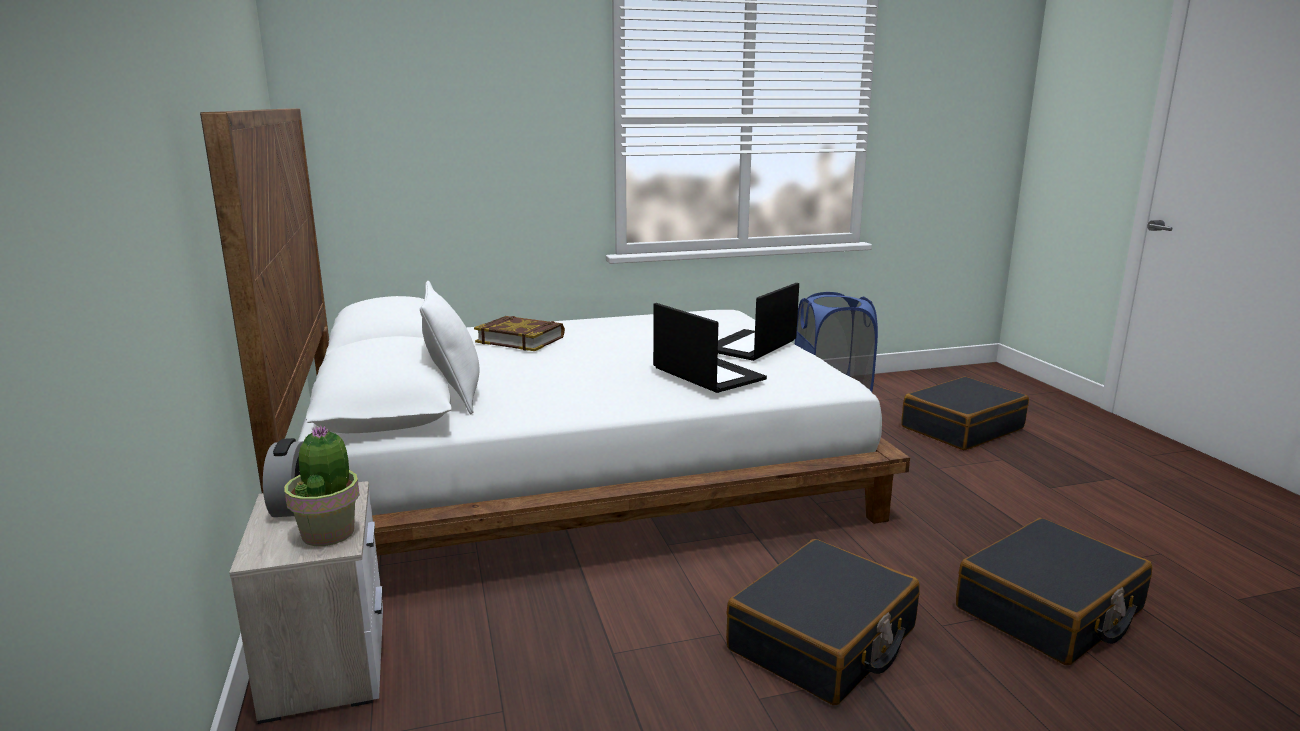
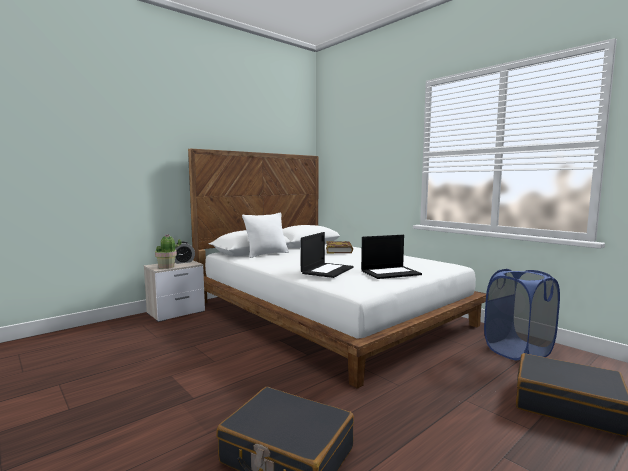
camera: 65 degrees right, 10 degrees down
laptop [718,283,799,361] -> laptop turned 150 degrees clockwise [361,235,422,279]
black suitcase [726,539,920,705] -> none

